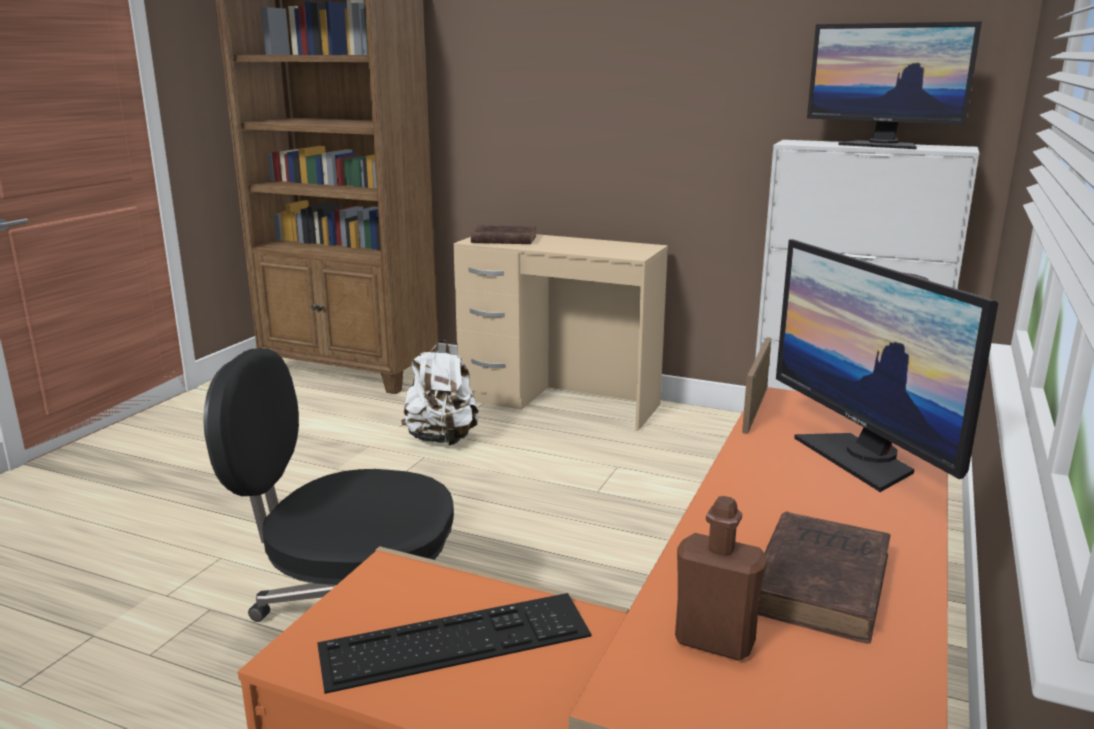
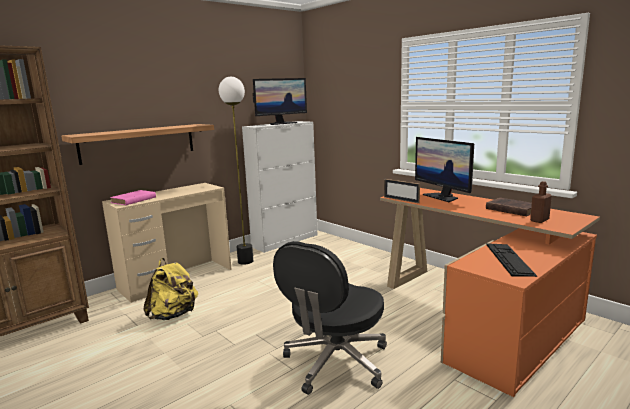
camera: 65 degrees left, 5 degrees down
white backpack [401,340,479,445] -> yellow backpack [143,258,198,320]
brown book [471,225,536,244] -> pink book [110,190,156,205]
monitor [776,239,998,492] -> monitor turned 60 degrees clockwise [415,137,474,202]
none -> shelf [61,124,214,165]
none -> floor lamp [219,77,253,265]

